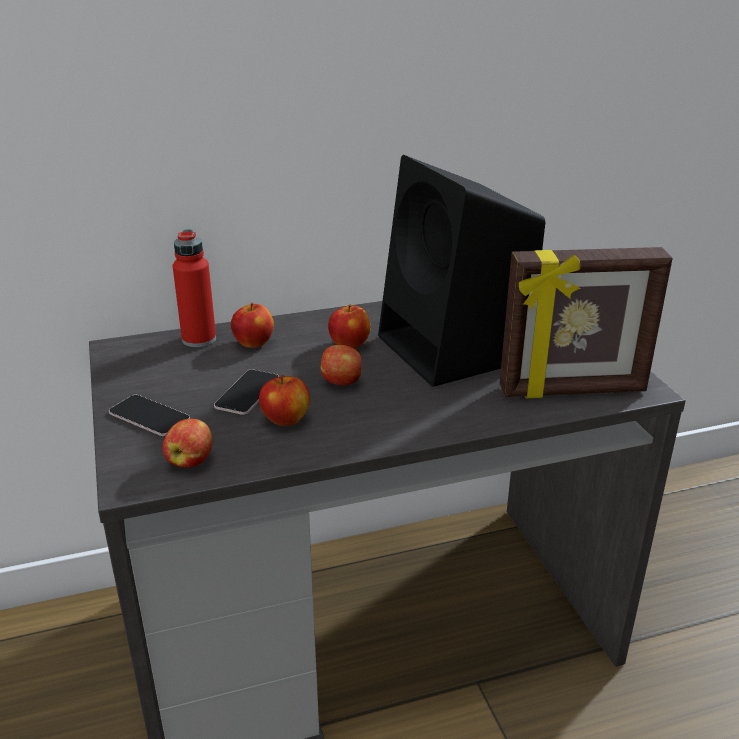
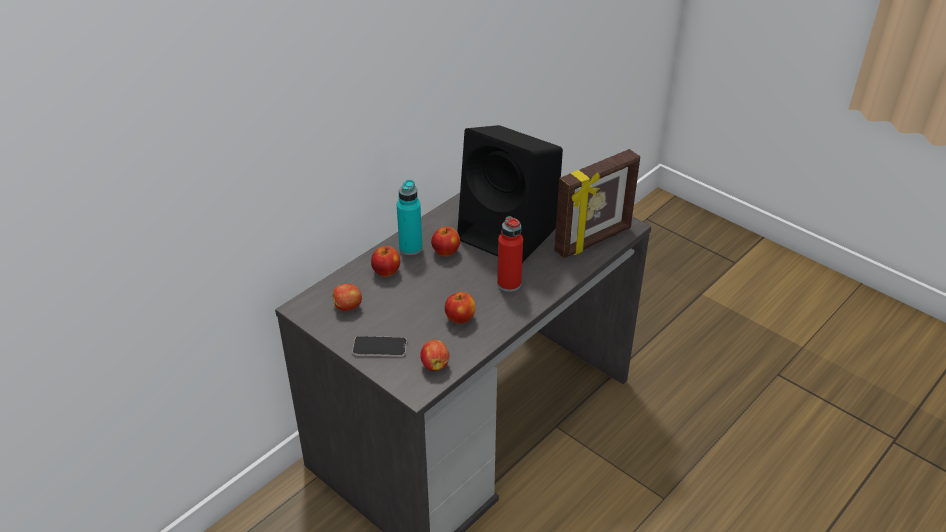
camera: 30 degrees left, 10 degrees up
red bottle [173,229,216,347] -> red bottle moved to [497,216,523,292]
phone [214,369,279,415] -> none
apple [320,345,361,385] -> apple moved to [333,284,362,311]
none -> turquoise bottle [397,180,422,255]

